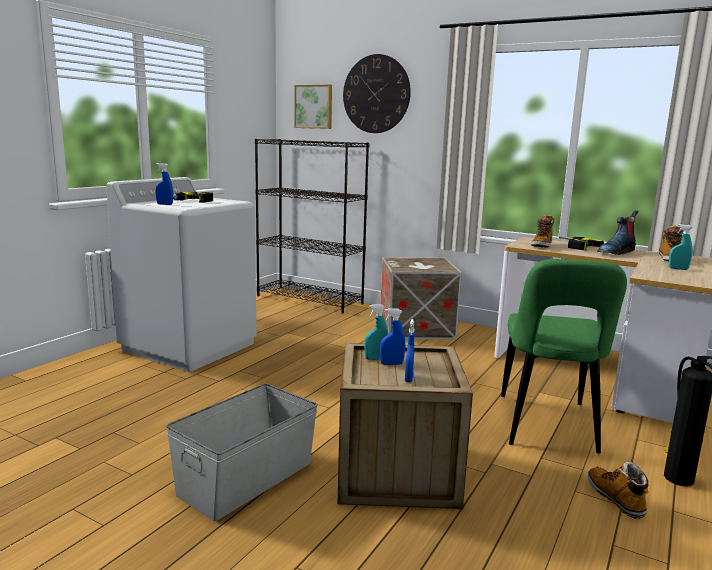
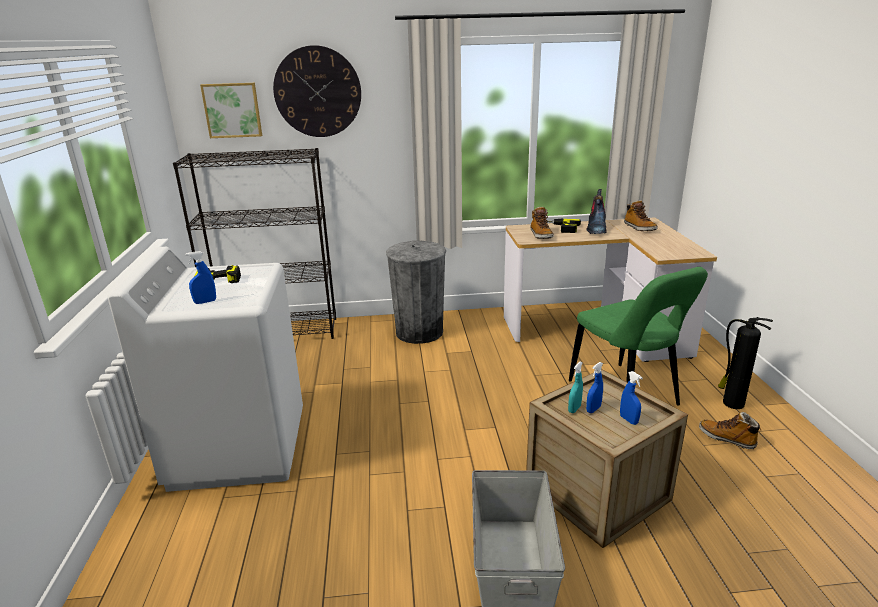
camera: 35 degrees left, 10 degrees up
crate [380,257,462,339] -> grey trash can [386,241,446,344]
turquoise spray bottle [668,224,693,270] -> none

